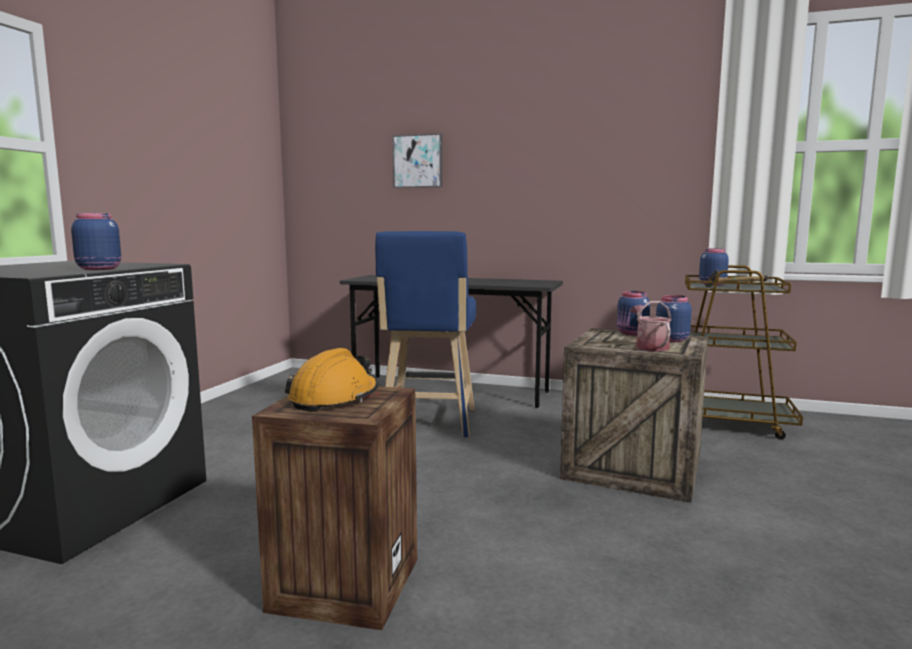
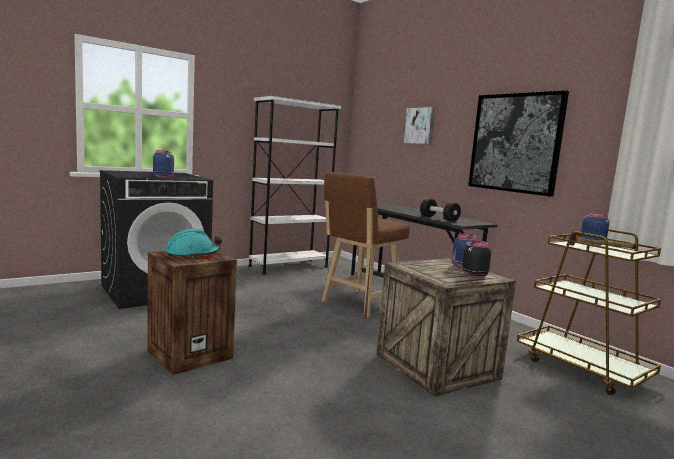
camera: 35 degrees right, 0 degrees up
orange hard hat [285,348,378,412] -> turquoise hard hat [166,229,222,258]
blue stool [375,231,476,438] -> brown stool [321,172,410,318]
watering can [630,301,671,351] -> none
blue jar [656,295,692,342] -> black jar [462,240,491,278]
none -> white bookcase [248,96,341,275]
none -> black dumbbell [420,199,461,222]
none -> picture [468,90,569,197]

